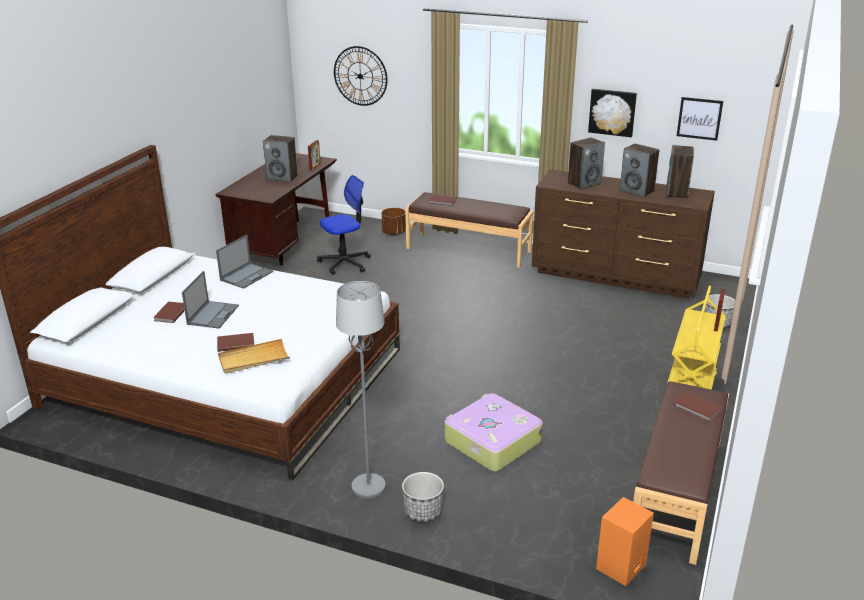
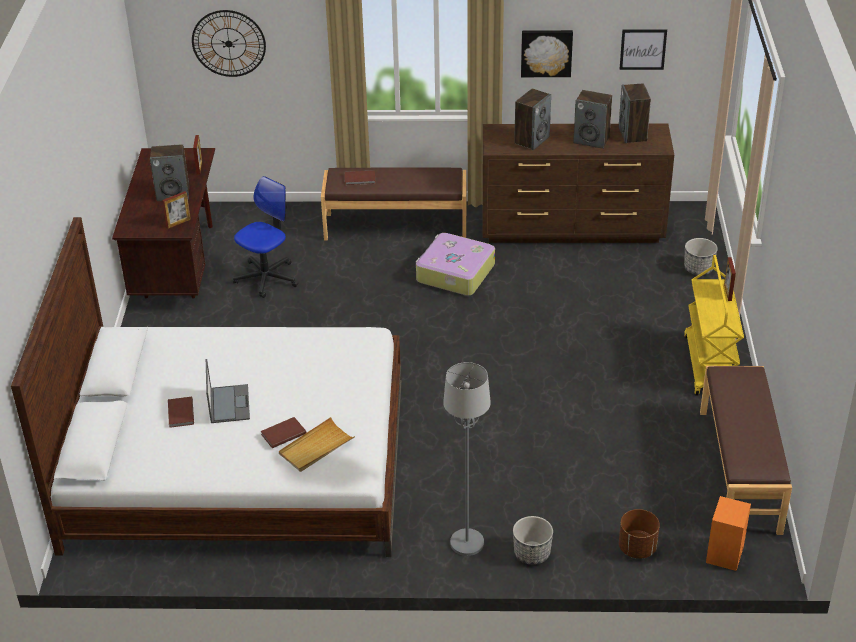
camera: 20 degrees left, 10 degrees up
laptop [216,235,273,289] -> none
brown planter [382,208,406,235] -> brown planter moved to [619,509,660,559]
suitcase [445,393,543,472] -> suitcase moved to [416,233,495,296]
brown book [675,392,723,422] -> none
none -> picture frame [162,191,191,229]

